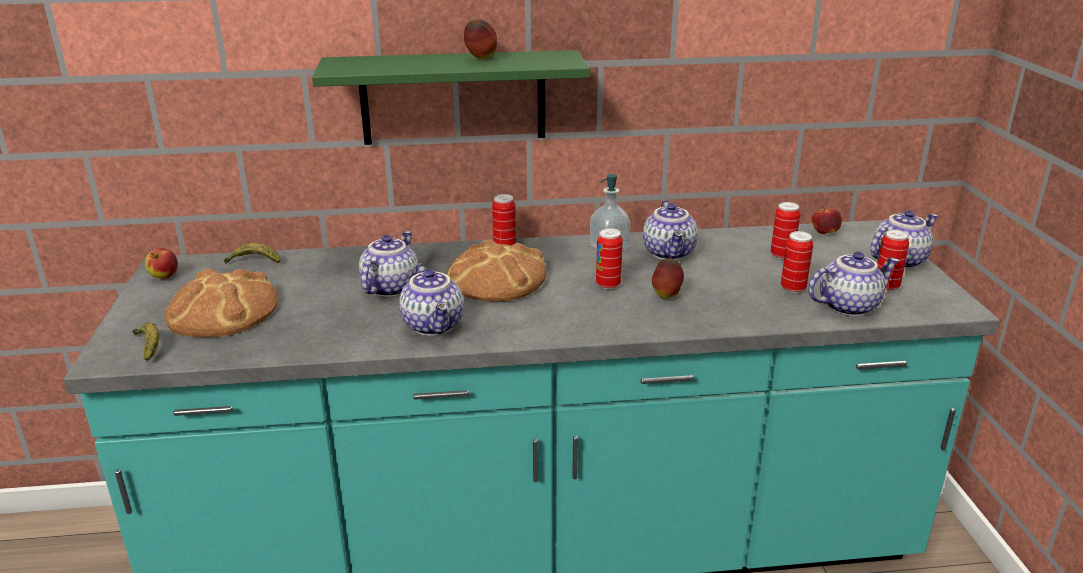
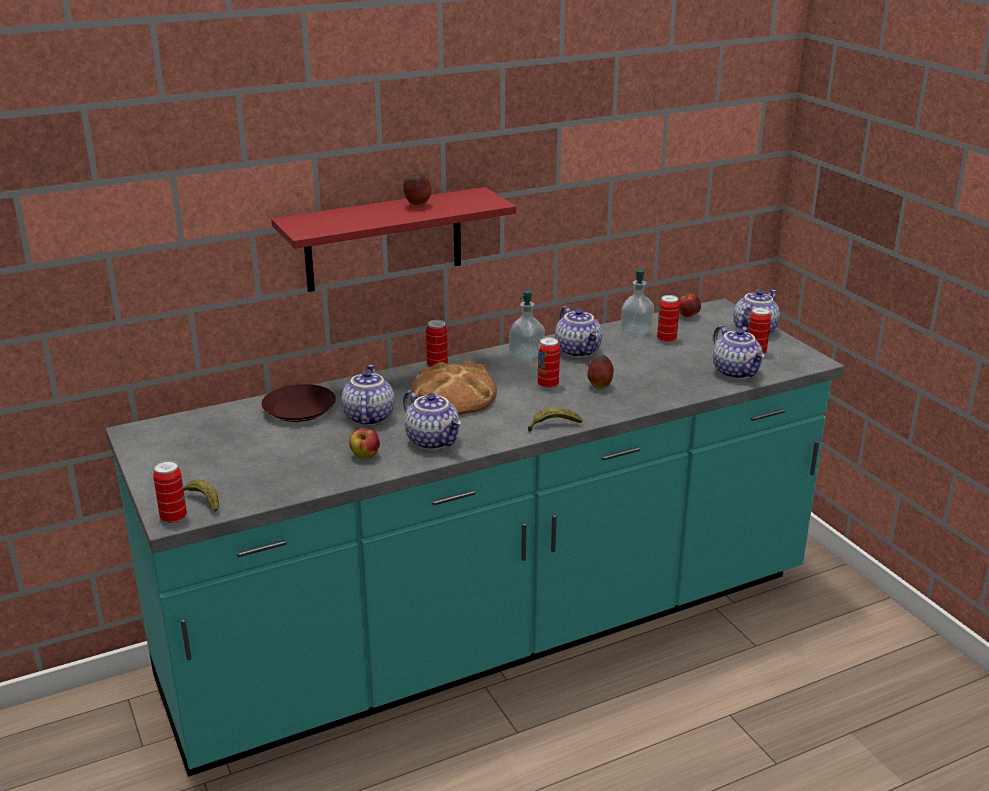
camera: 20 degrees left, 0 degrees up
apple [145,248,178,279] -> apple moved to [349,428,380,458]
bread [165,268,278,337] -> none
banana [224,243,280,264] -> banana moved to [528,407,583,432]
green shelf [312,50,590,145] -> red shelf [271,187,516,292]
can [781,231,813,293] -> can moved to [153,461,187,524]
teapot [808,252,900,316] -> teapot turned 105 degrees clockwise [713,325,765,379]
none -> brown plate [261,384,336,422]
none -> soap dispenser [621,269,654,336]

